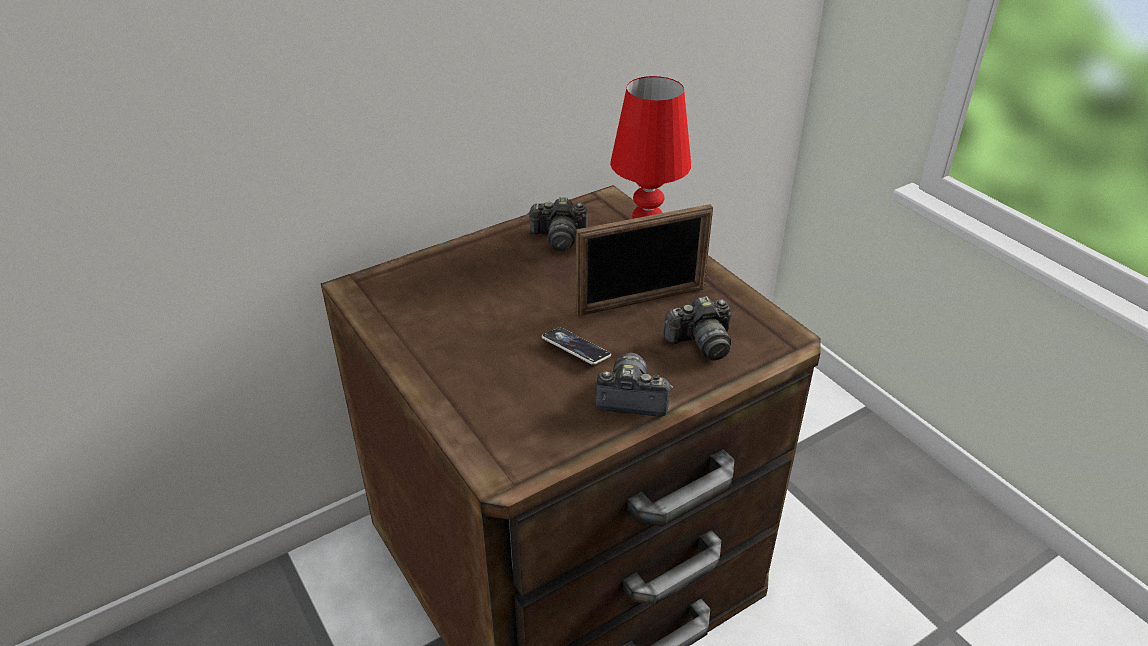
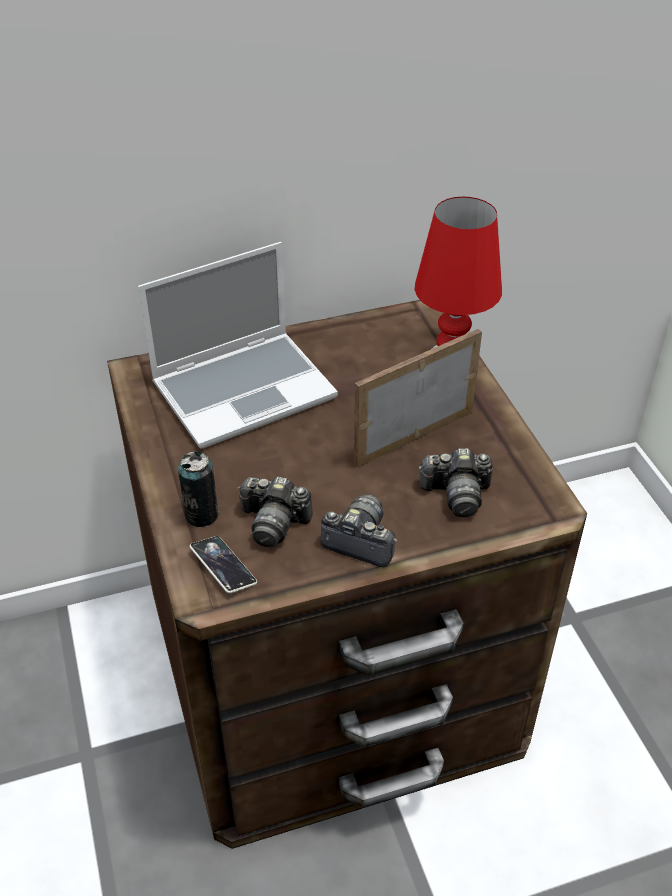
camera: 15 degrees right, 5 degrees up
camera [527,197,587,251] -> camera moved to [238,477,313,548]
phone [541,328,611,365] -> phone moved to [190,536,257,593]
picture frame [576,204,713,316] -> picture frame turned 150 degrees clockwise [354,329,482,468]
none -> laptop [138,242,338,449]
none -> can [178,451,219,527]

